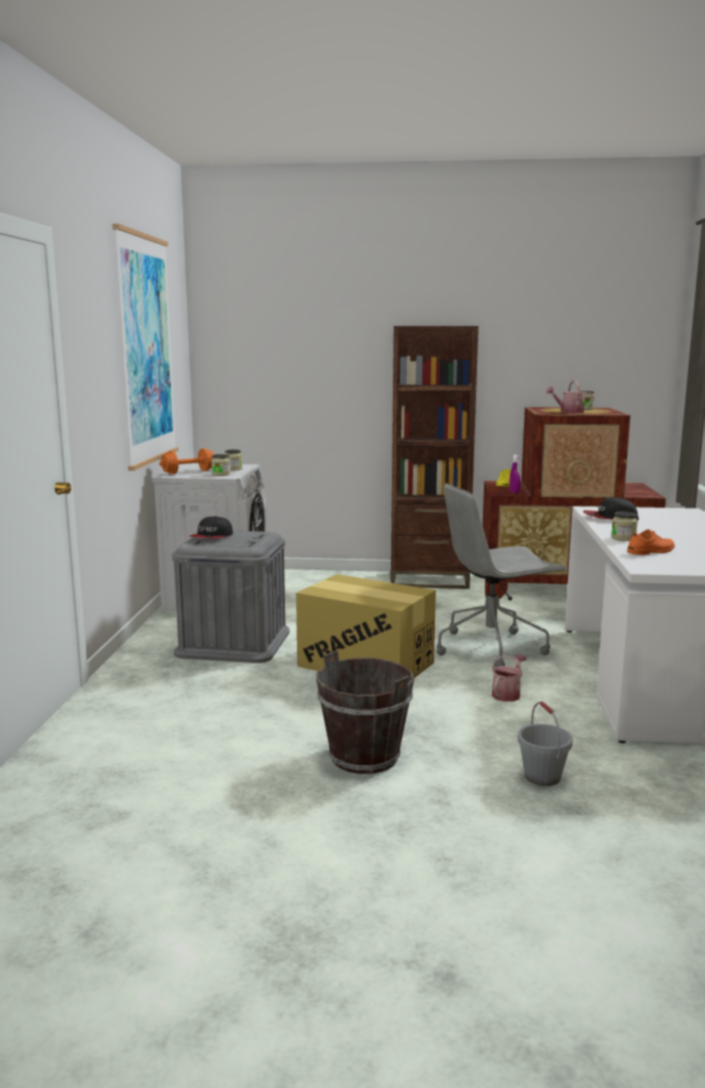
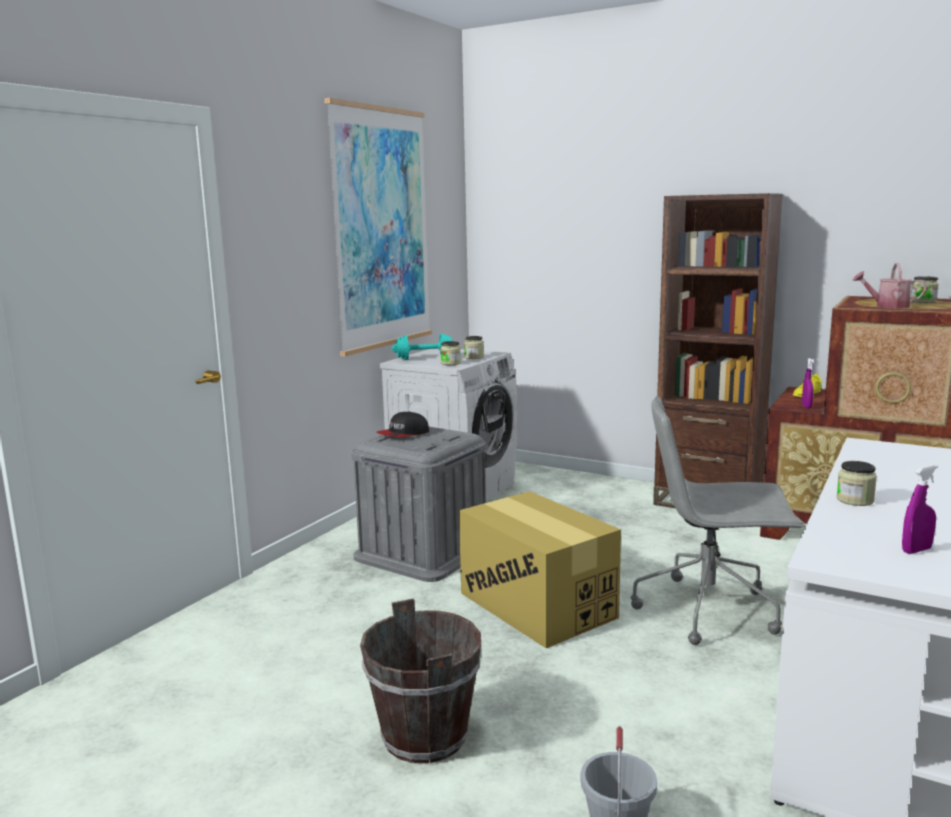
camera: 25 degrees right, 0 degrees up
orange dumbbell [159,448,214,474] -> turquoise dumbbell [391,334,452,360]
watering can [492,654,527,702] -> none
cap [583,497,639,521] -> none
orange shoe [627,529,675,555] -> none
none -> purple spray bottle [902,465,938,554]

